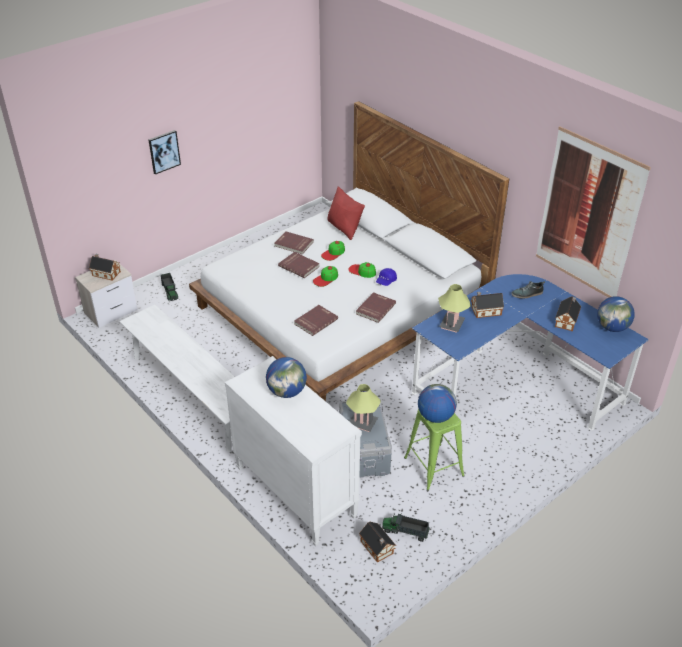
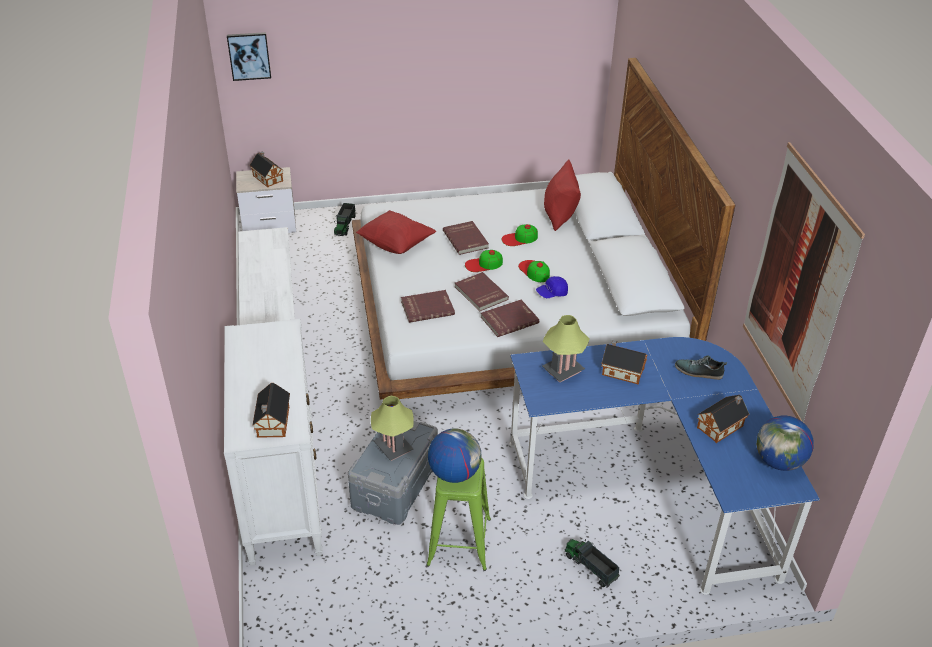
camera: 30 degrees right, 0 degrees up
picture [148,130,181,175] -> picture moved to [227,32,271,81]
globe [266,357,307,398] -> none
red book [274,231,314,254] -> red book moved to [455,272,509,311]
toy house [359,522,396,563] -> toy house moved to [252,383,290,438]
toy truck [382,513,430,542] -> toy truck moved to [564,539,620,588]
none -> red pillow [356,210,436,254]

